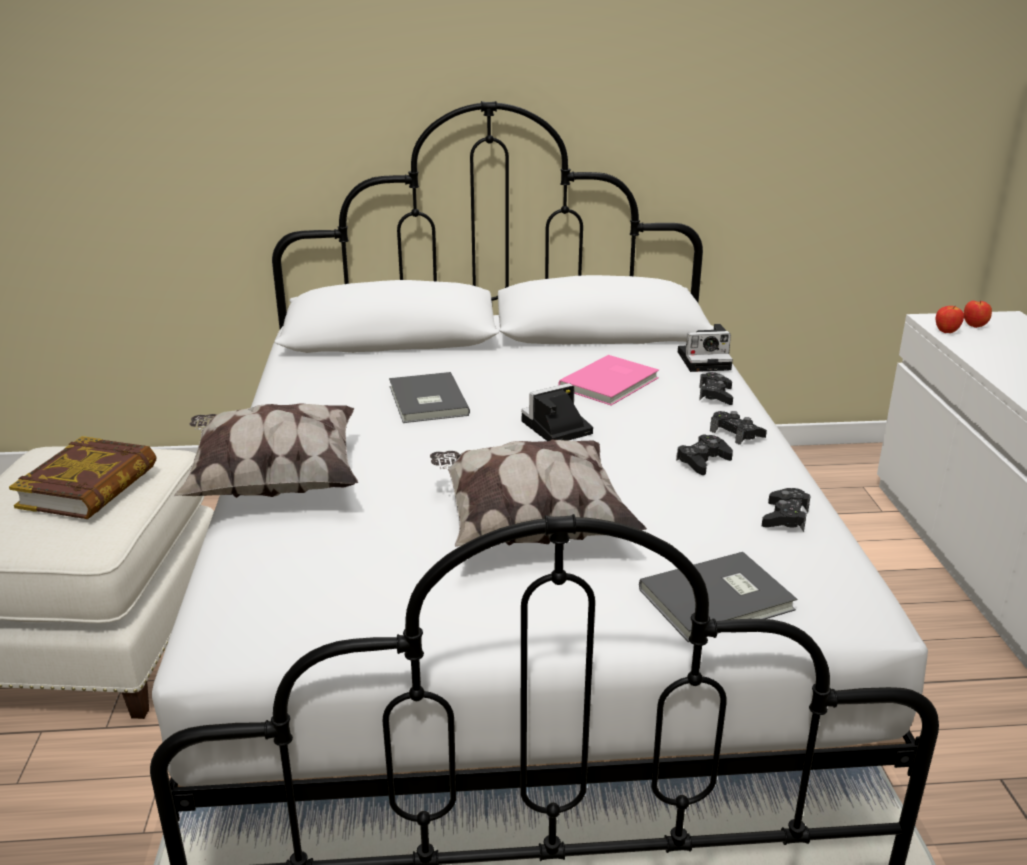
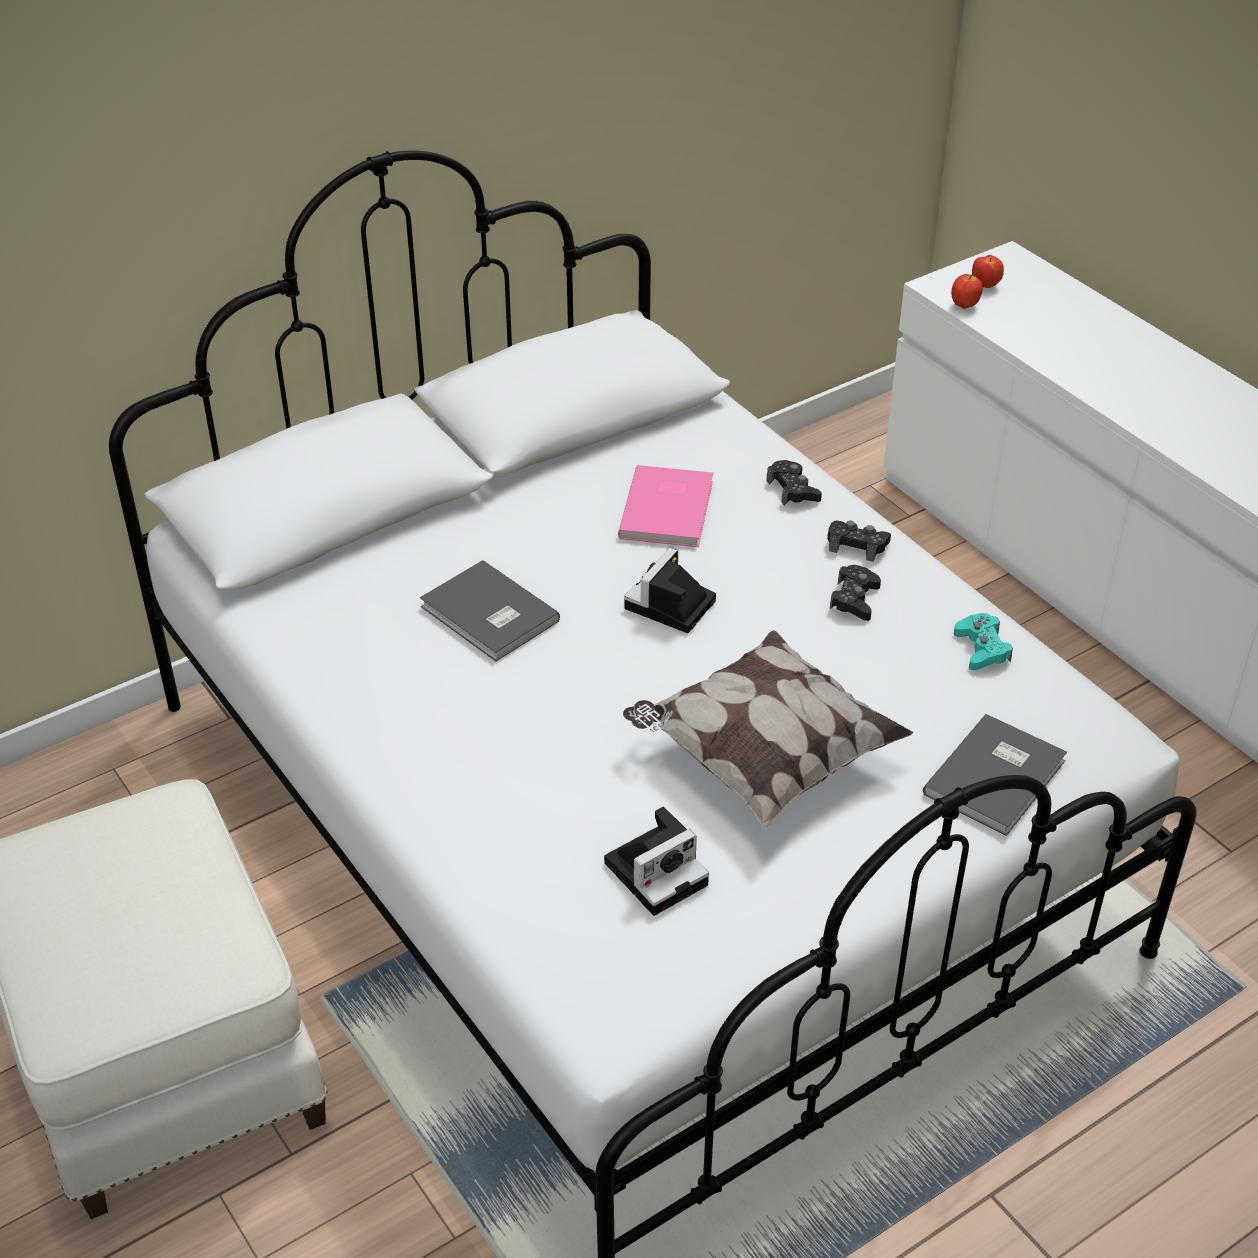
camera: 30 degrees left, 15 degrees up
book [9,436,157,519] -> none
pillow [174,403,358,498] -> none
camera [678,324,733,372] -> camera moved to [604,806,709,916]
black game controller [762,488,811,532] -> turquoise game controller [954,613,1013,670]

